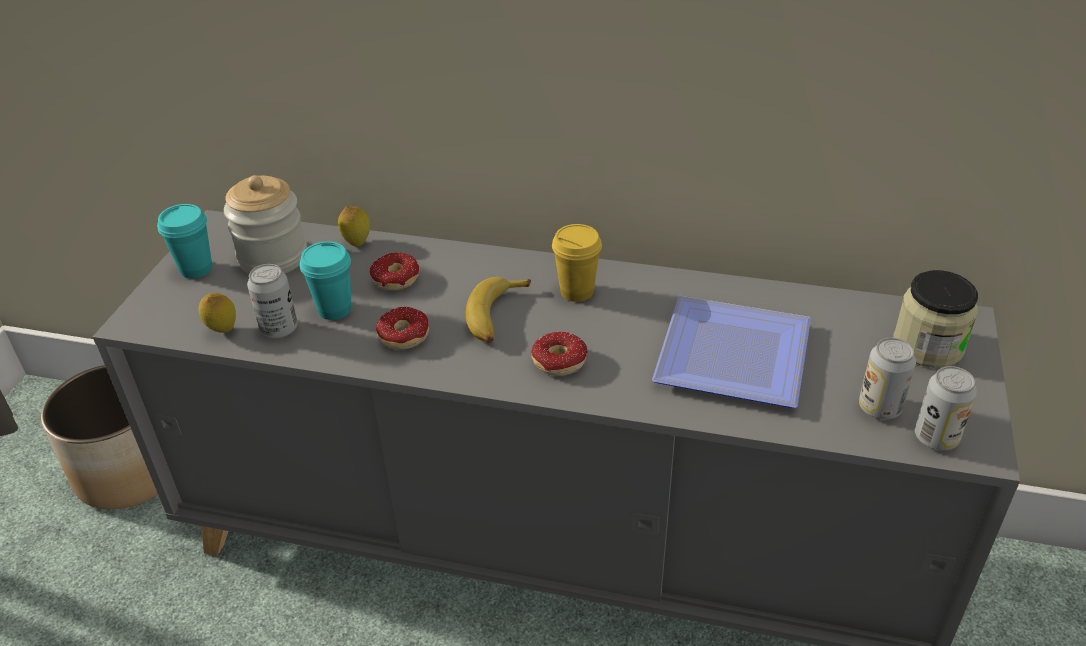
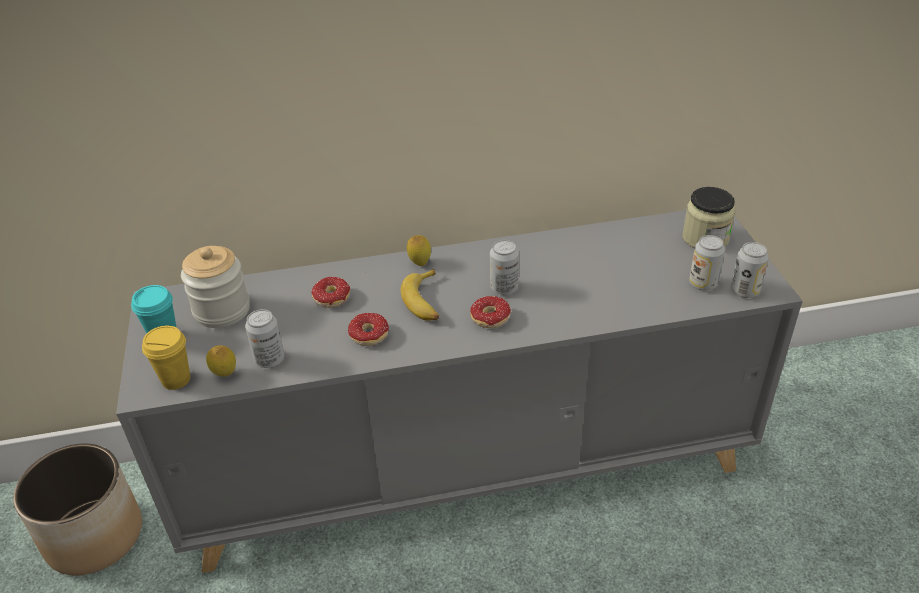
camera: 25 degrees left, 0 degrees up
turquoise cup [300,241,351,320] -> none
lemon [338,206,370,247] -> lemon moved to [407,235,431,266]
yellow cup [552,224,602,302] -> yellow cup moved to [142,325,190,390]
plate [652,296,811,408] -> none
none -> can [490,240,519,295]

